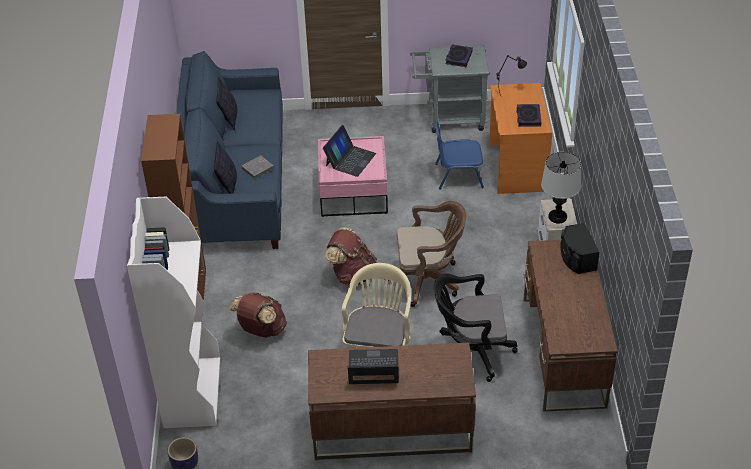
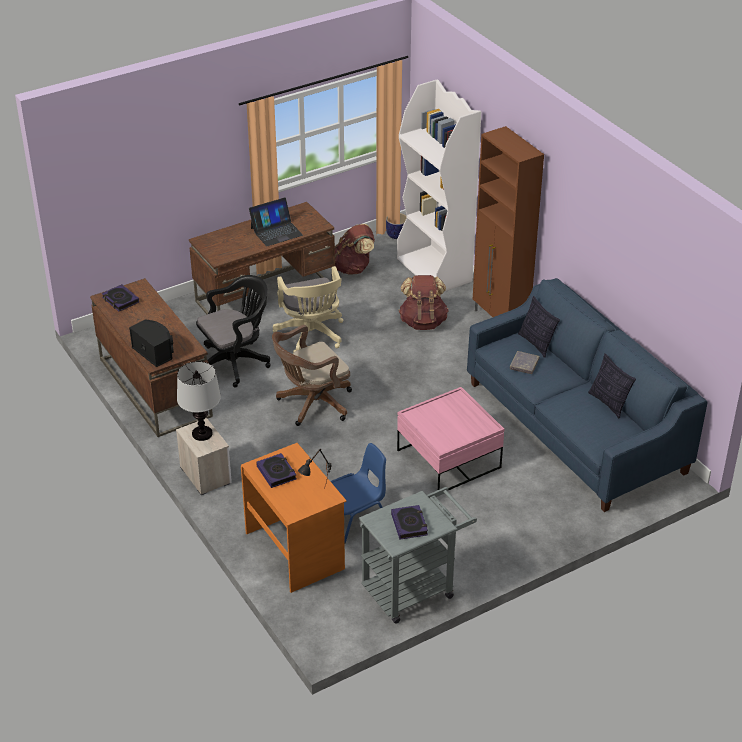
camera: 150 degrees right, 5 degrees down
laptop [323,125,376,177] -> none
brown backpack [325,228,377,285] -> brown backpack moved to [335,224,375,274]
none -> book [102,284,139,311]

